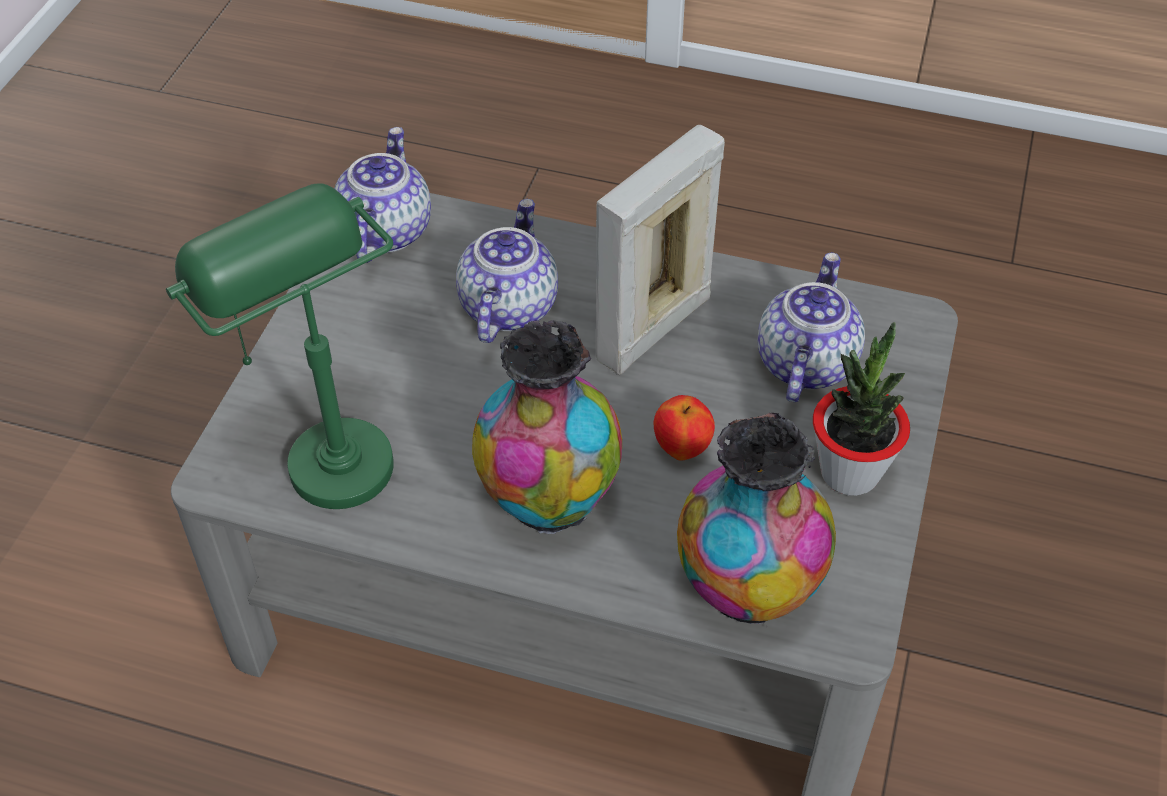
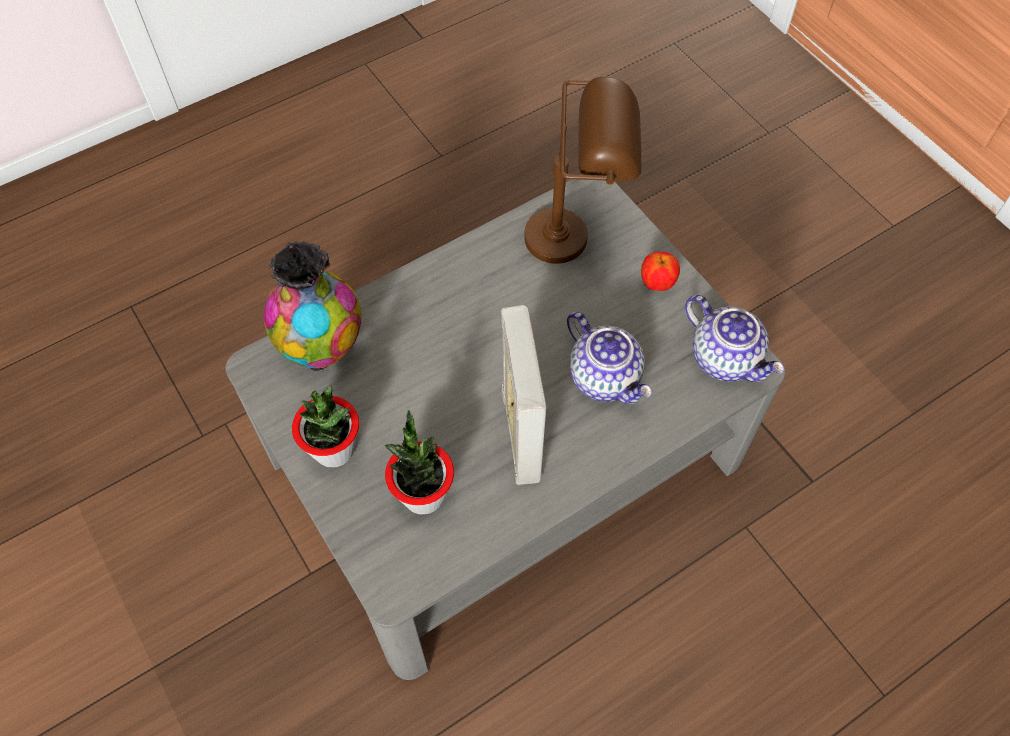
camera: 130 degrees right, 10 degrees up
green table lamp [166,184,394,509] -> brown table lamp [524,77,641,264]
vase [472,320,622,534] -> none
apple [654,395,715,461] -> apple moved to [641,252,680,291]
teapot [758,252,865,402] -> potted plant [385,410,454,515]

